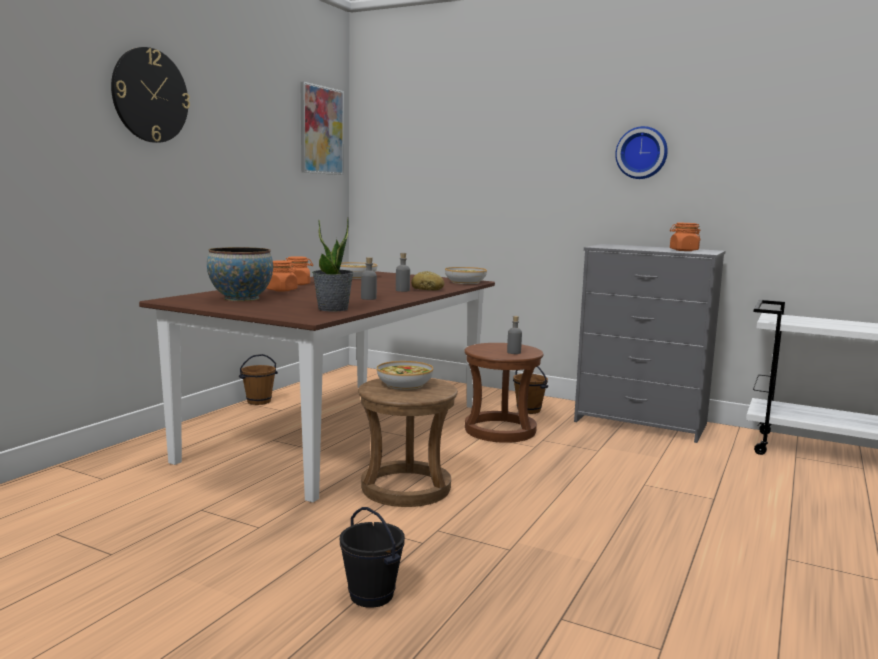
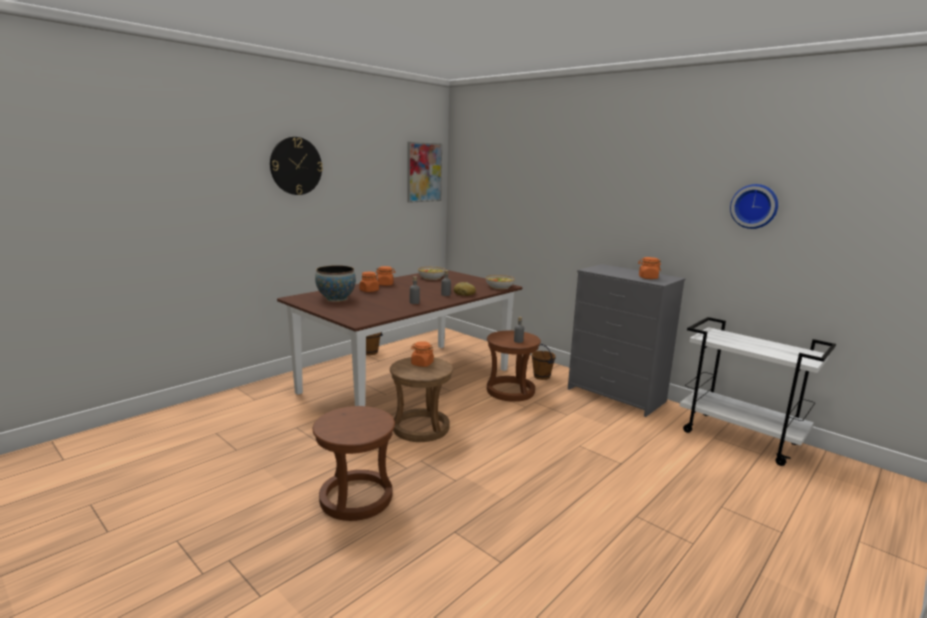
camera: 15 degrees right, 5 degrees up
potted plant [312,218,354,312] -> none
black bucket [340,507,405,608] -> brown stool [313,406,395,521]
bowl [377,361,433,390] -> orange jar [411,341,434,367]
wall clock [615,126,668,179] -> wall clock moved to [730,184,778,229]

